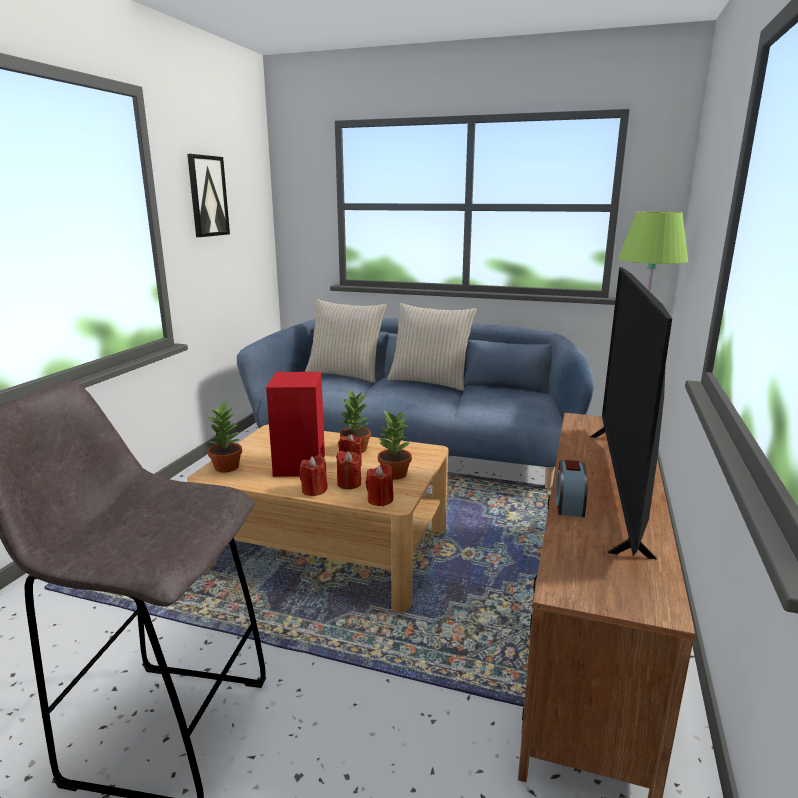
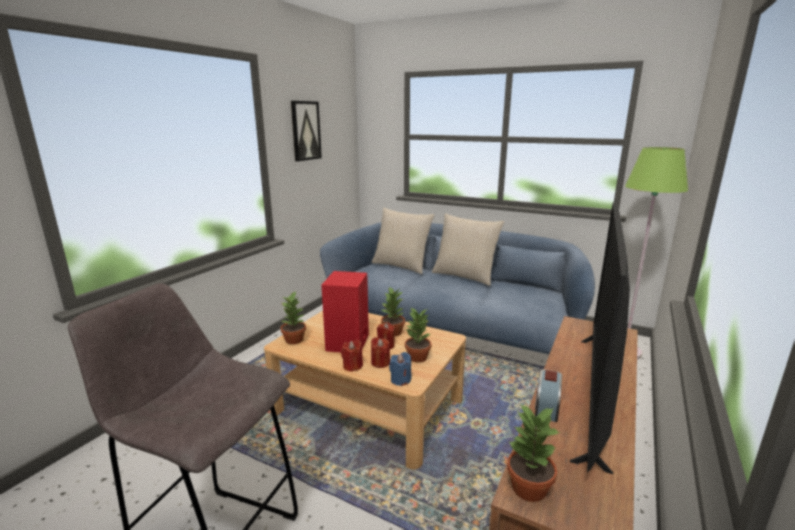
camera: 10 degrees right, 0 degrees up
red candle [365,464,393,506] -> blue candle [389,352,412,386]
none -> potted plant [507,403,561,502]

